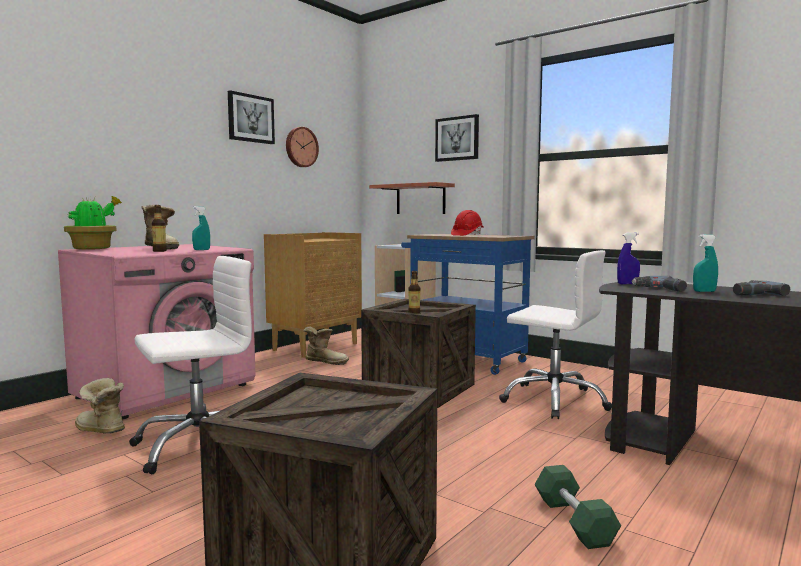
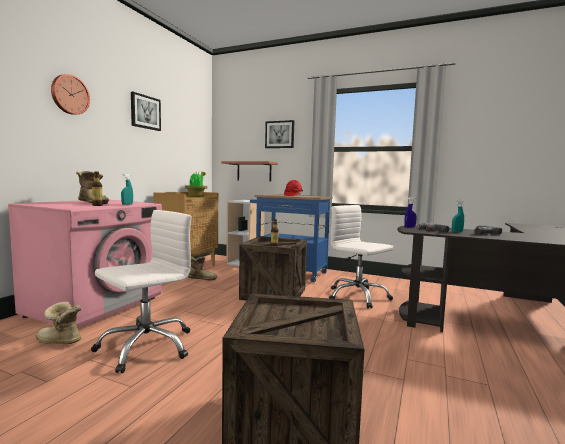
camera: 15 degrees left, 0 degrees up
potted plant [64,196,122,250] -> potted plant moved to [185,172,207,197]
wall clock [286,127,319,167] -> wall clock moved to [51,74,90,115]
white office chair [499,250,612,419] -> white office chair turned 150 degrees counterclockwise [329,205,393,309]
green dumbbell [534,465,621,549] -> none

